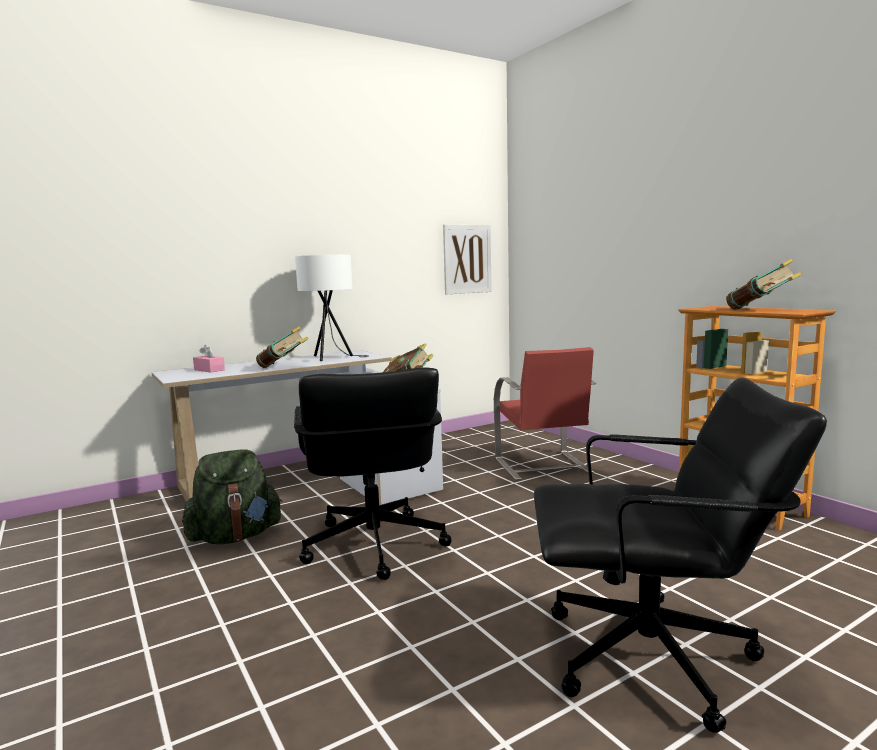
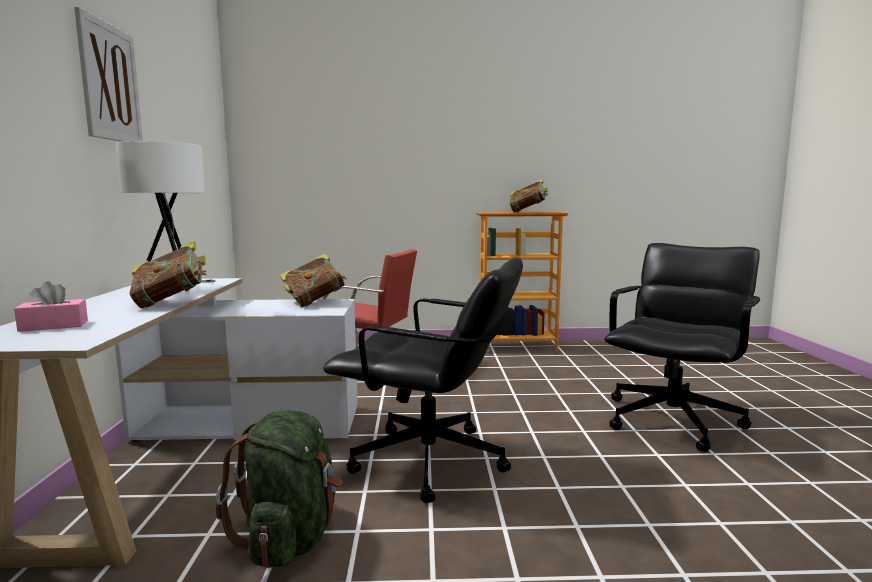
camera: 60 degrees left, 0 degrees up
picture [443,224,492,294] -> picture moved to [74,7,143,142]

